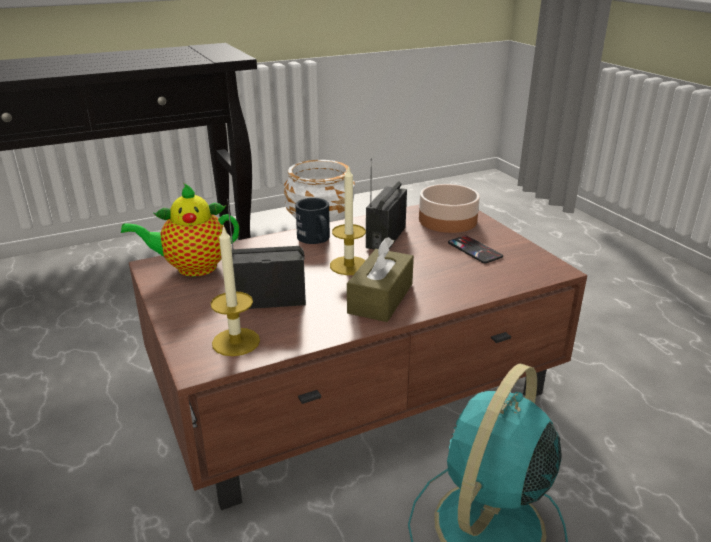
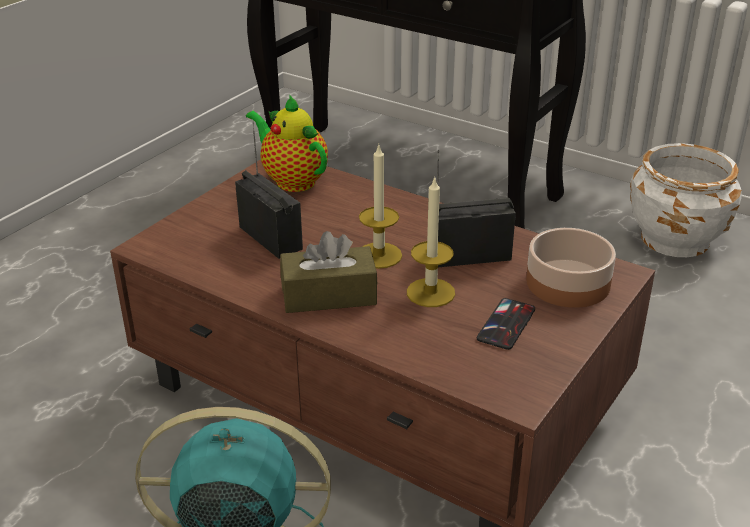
camera: 60 degrees right, 5 degrees up
candle [211,225,260,356] -> candle moved to [407,176,455,307]
black mug [295,198,330,244] -> none

